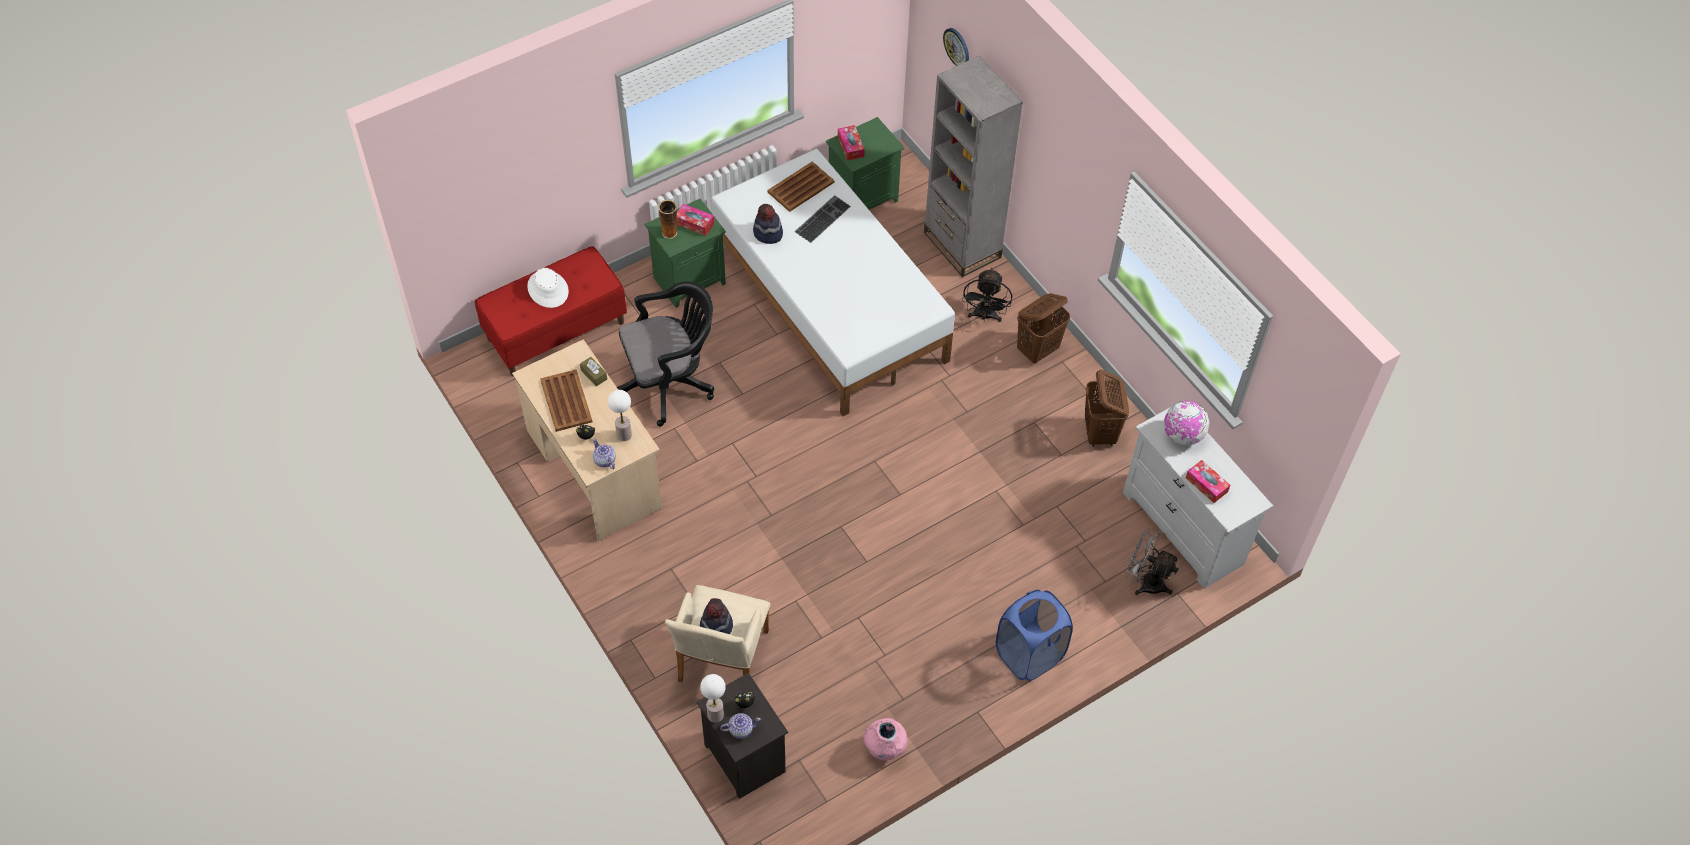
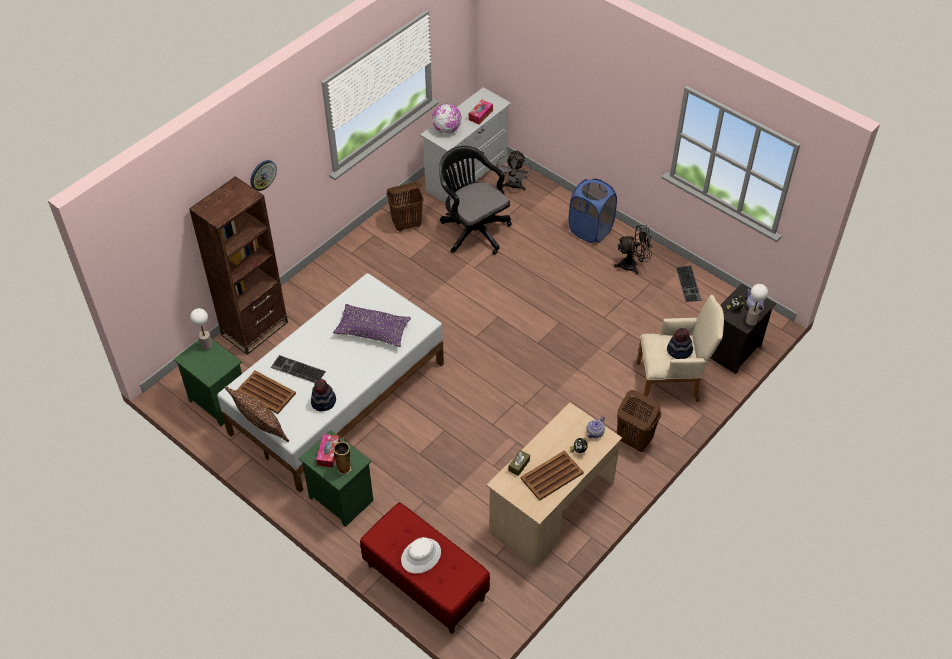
camera: 105 degrees left, 5 degrees down
table lamp [608,390,632,441] -> table lamp moved to [190,308,213,350]
black office chair [617,281,714,427] -> black office chair moved to [439,146,512,255]
tissue box [838,125,865,161] -> none
pink vase [863,718,908,761] -> keyboard [676,265,701,302]
grey bookcase [924,56,1023,277] -> brown bookcase [189,176,288,355]
wall clock [943,28,969,66] -> wall clock moved to [250,160,277,191]
black fan [962,268,1012,322] -> black fan moved to [614,225,653,274]
brown laundry basket [1017,293,1070,363] -> brown laundry basket moved to [617,390,661,452]
none -> brown pillow [225,386,289,442]
none -> purple pillow [333,304,411,347]

